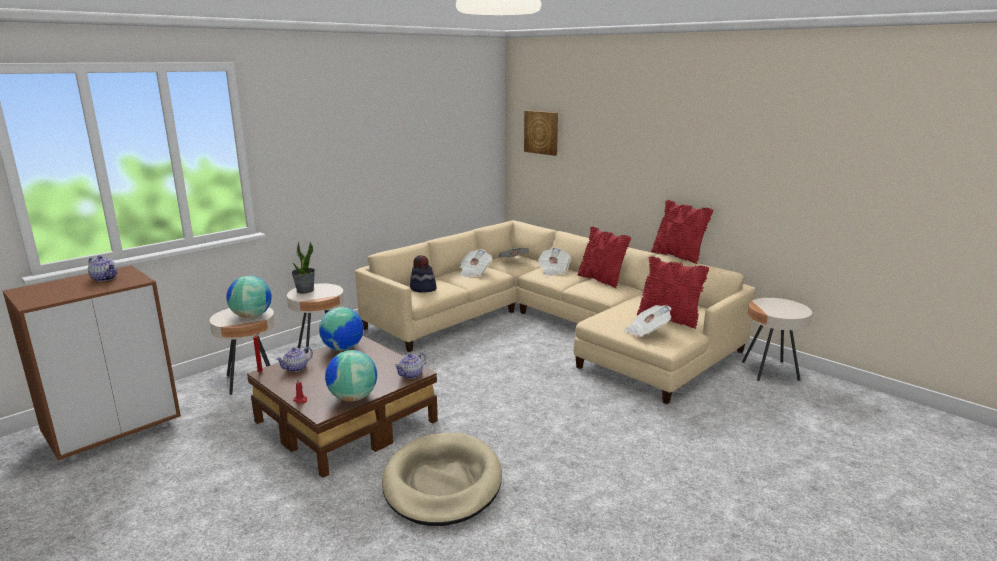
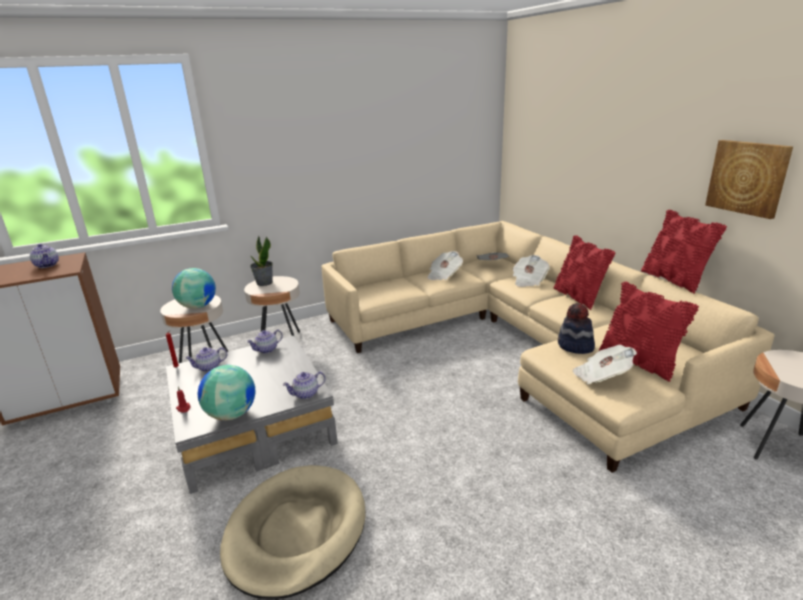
camera: 20 degrees right, 5 degrees up
brown coffee table [247,336,438,478] -> grey coffee table [166,336,338,494]
globe [319,307,364,351] -> teapot [247,329,283,353]
hat [410,255,436,293] -> hat moved to [558,303,595,354]
picture [524,110,558,156] -> picture moved to [705,140,793,219]

